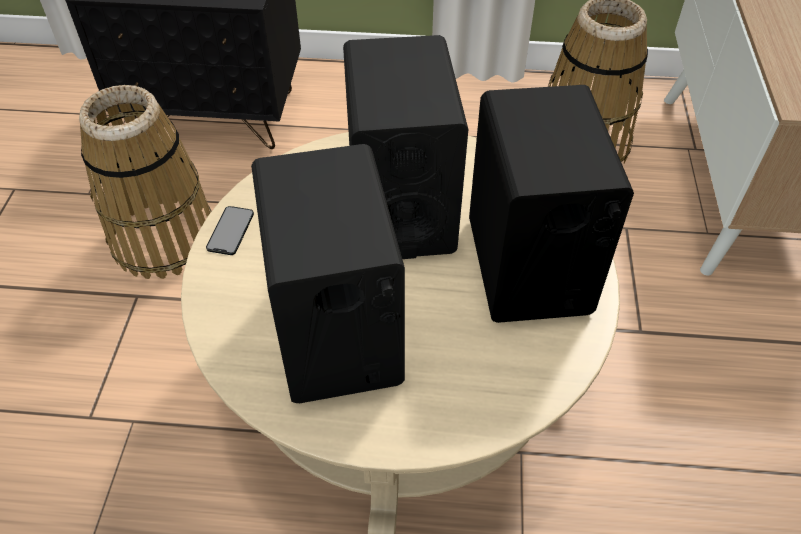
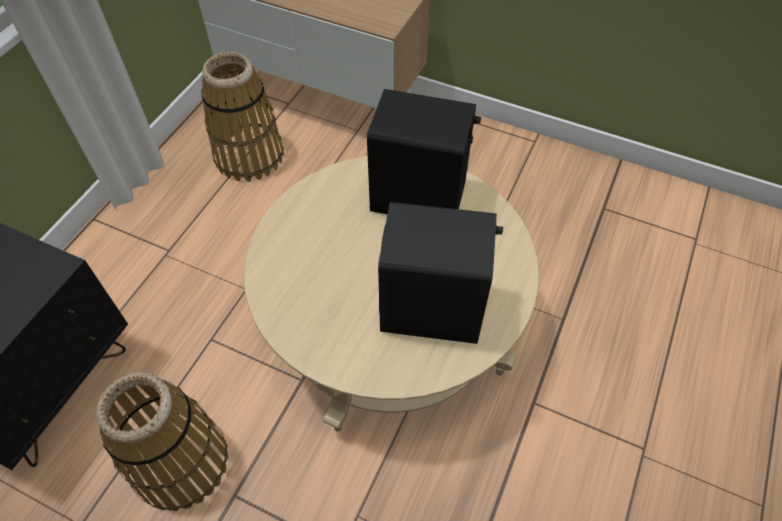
camera: 70 degrees left, 5 degrees up
phone [206,206,254,255] -> none
black speaker [343,35,468,259] -> none

